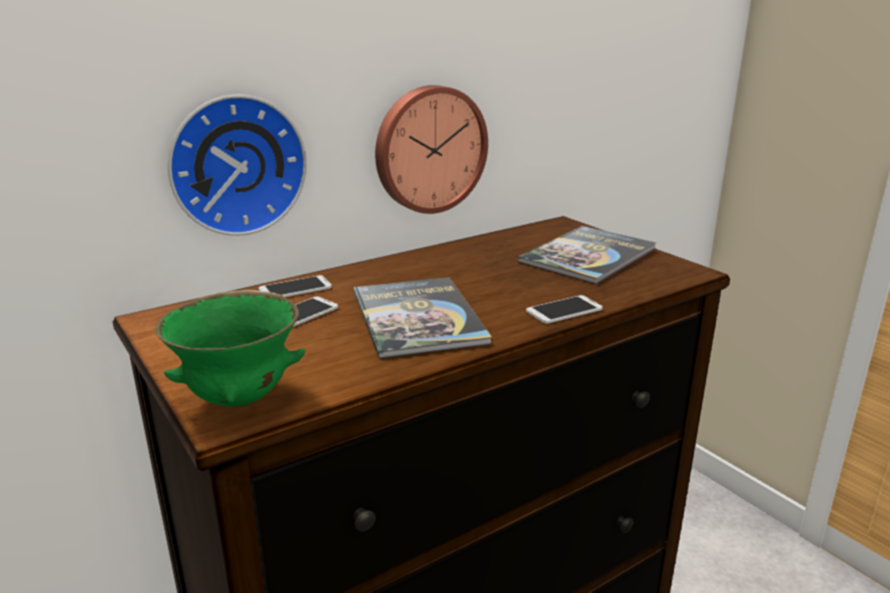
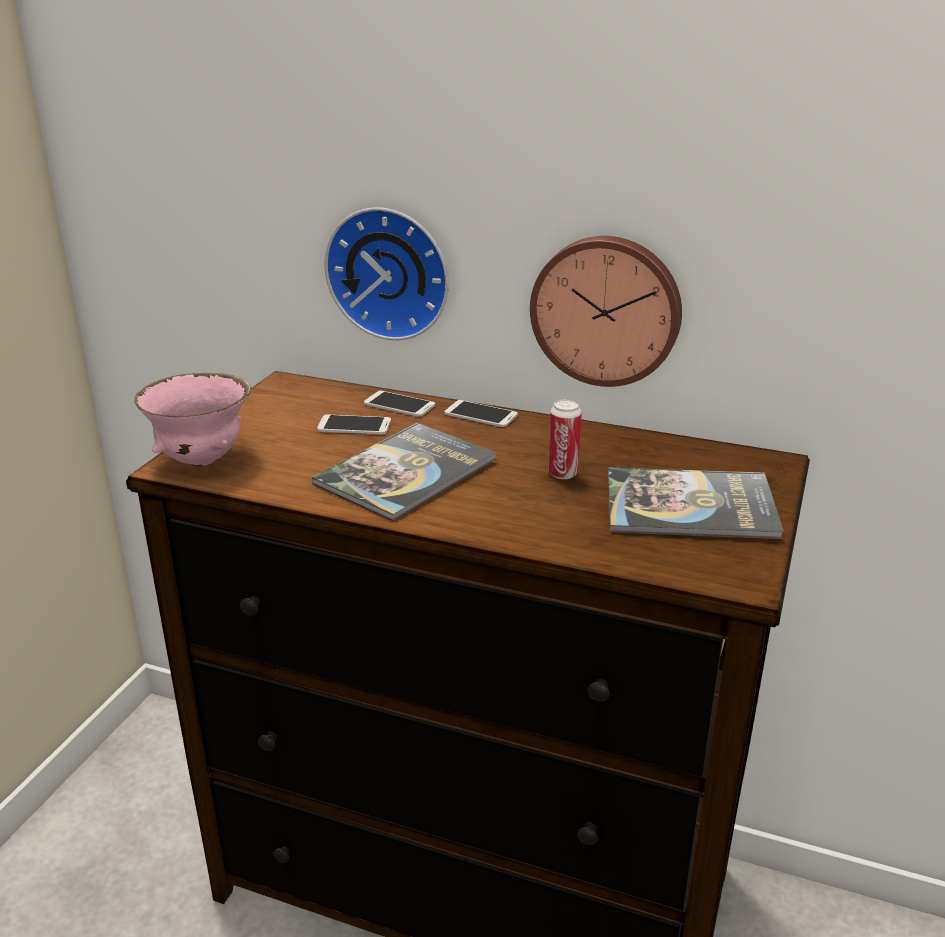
camera: 55 degrees right, 5 degrees up
green bowl [156,290,306,407] -> pink bowl [134,373,251,466]
phone [526,295,603,324] -> phone moved to [444,400,518,427]
none -> can [548,399,582,479]

